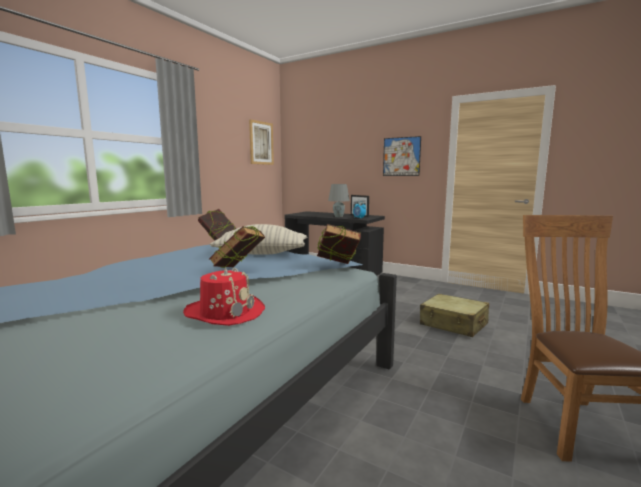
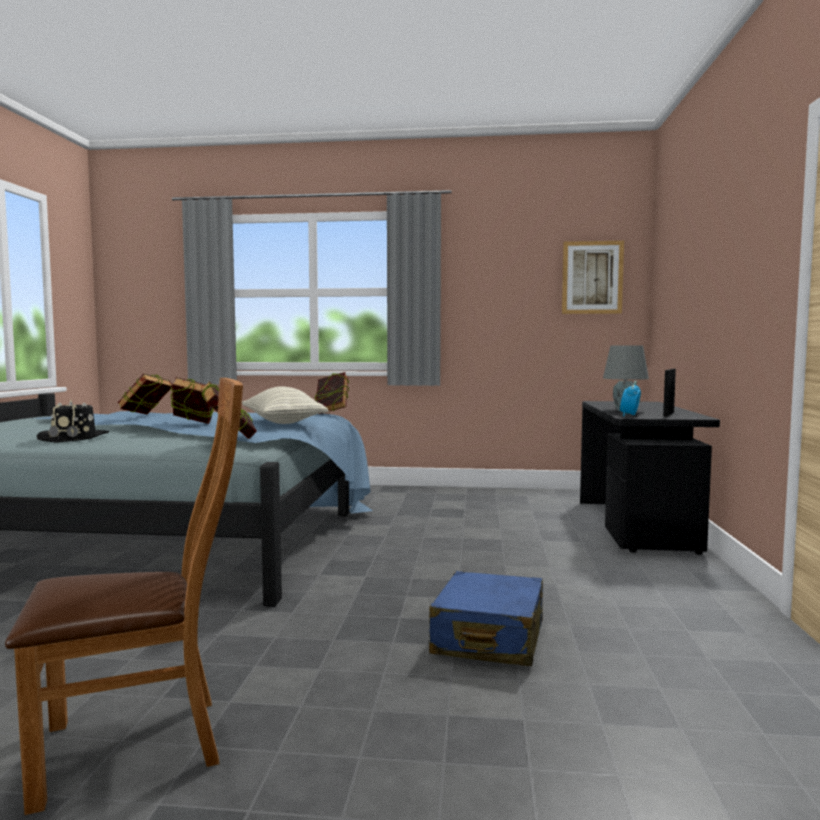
camera: 65 degrees right, 5 degrees down
red hat [183,267,265,326] -> black hat [37,399,109,443]
picture [383,136,421,176] -> none
beige suitcase [420,294,489,337] -> blue suitcase [429,571,543,666]
none -> book [118,373,172,414]

